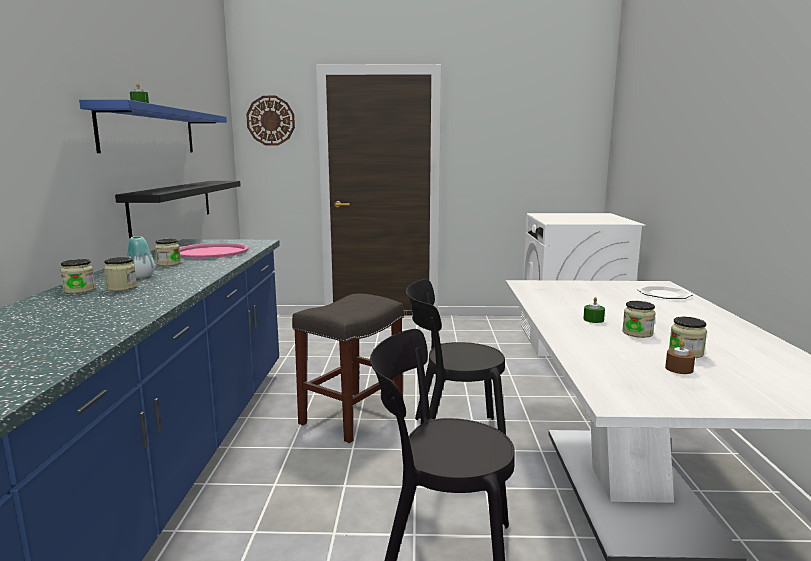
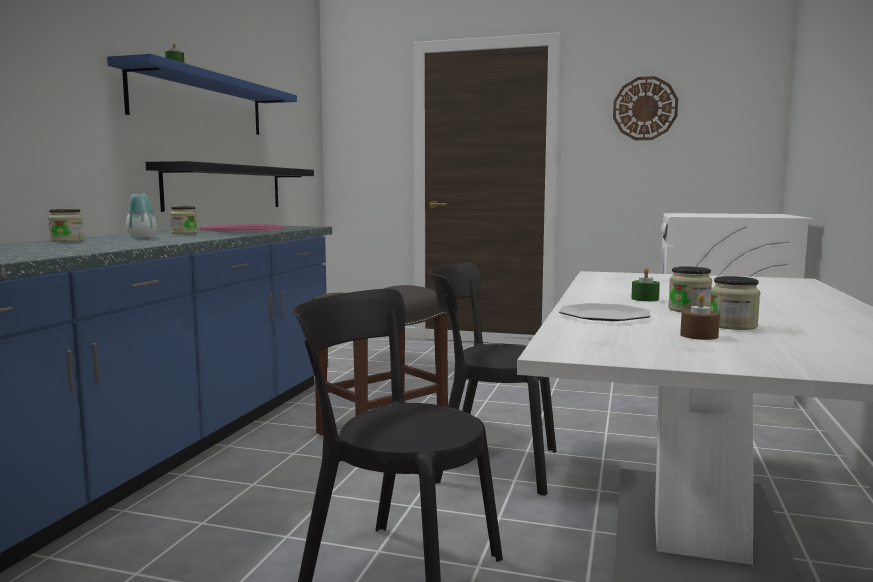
camera: 15 degrees right, 5 degrees down
jar [104,257,137,291] -> none
wall clock [246,96,295,146] -> wall clock moved to [613,76,678,140]
plate [637,286,693,299] -> plate moved to [559,303,650,321]

